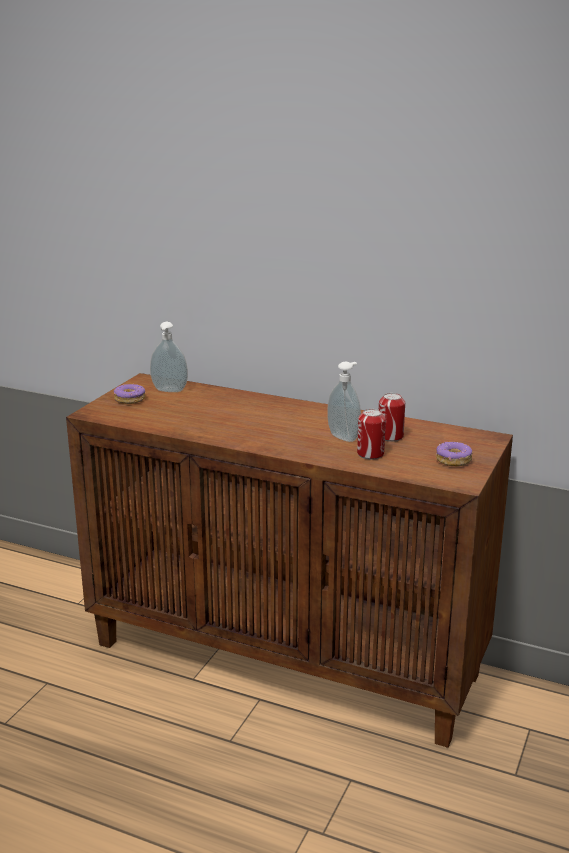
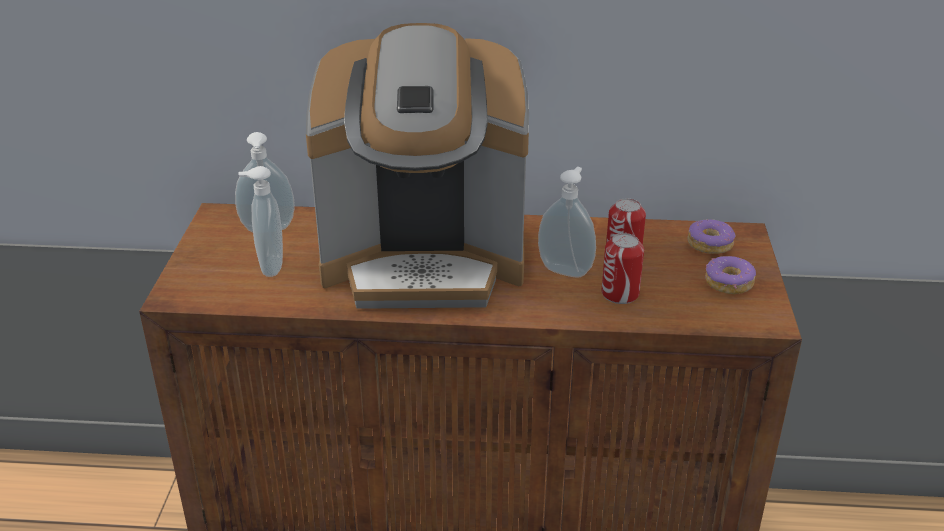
camera: 20 degrees left, 10 degrees up
donut [114,383,145,404] -> donut moved to [687,219,735,254]
none -> soap dispenser [238,166,283,277]
none -> coffee machine [306,23,529,309]

